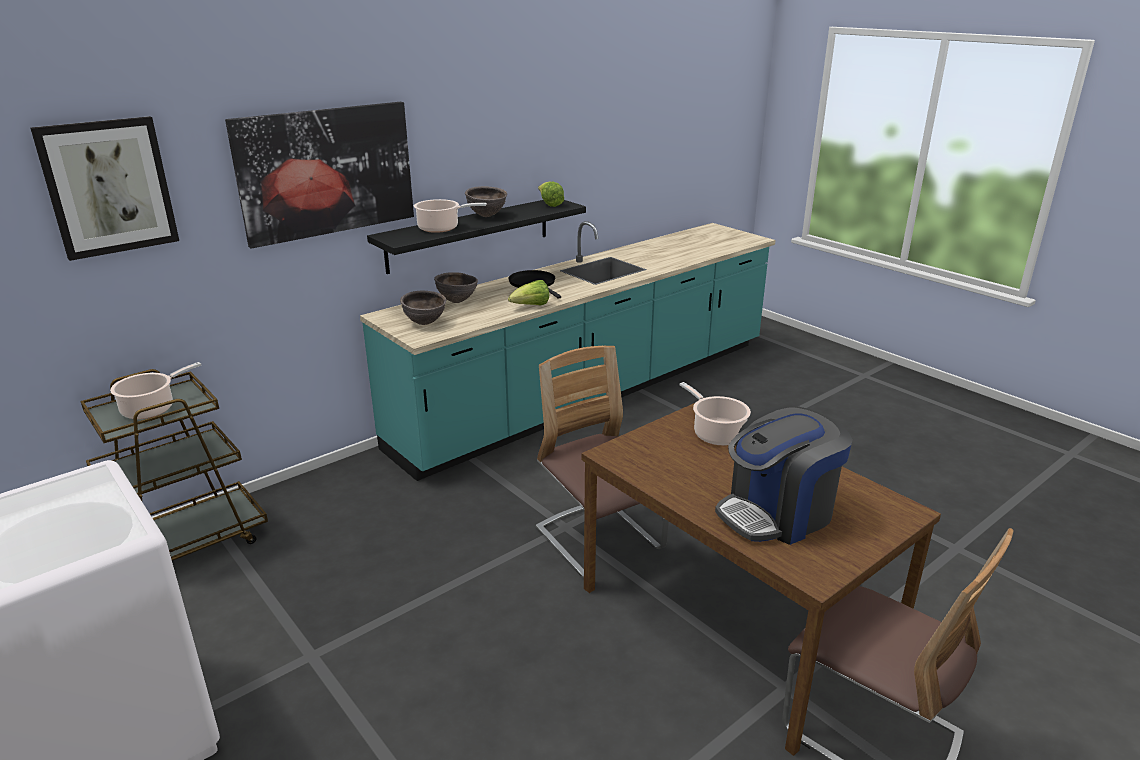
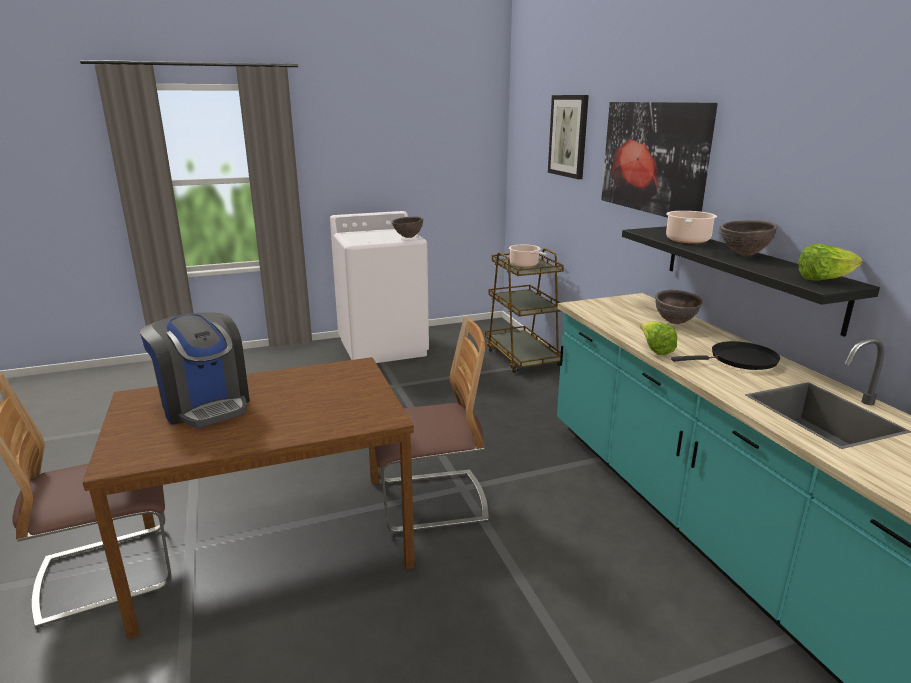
camera: 110 degrees right, 5 degrees down
brown bowl [400,290,446,325] -> brown bowl moved to [392,216,423,238]
cooking pot [680,382,751,446] -> none
coffee machine [715,405,853,545] -> coffee machine turned 150 degrees clockwise [140,313,250,428]

